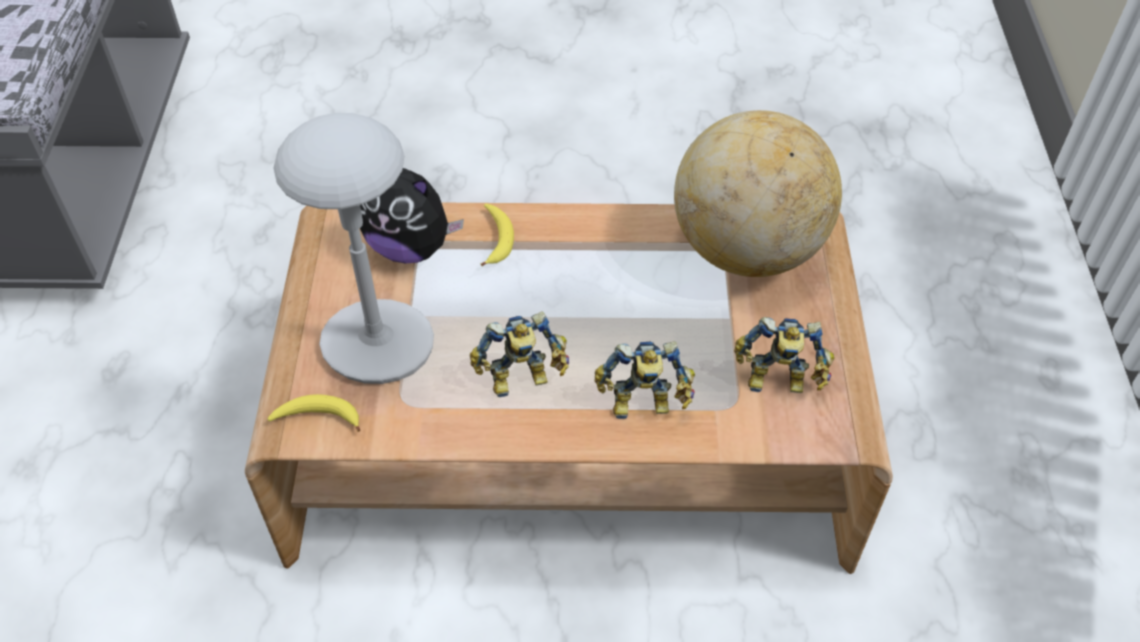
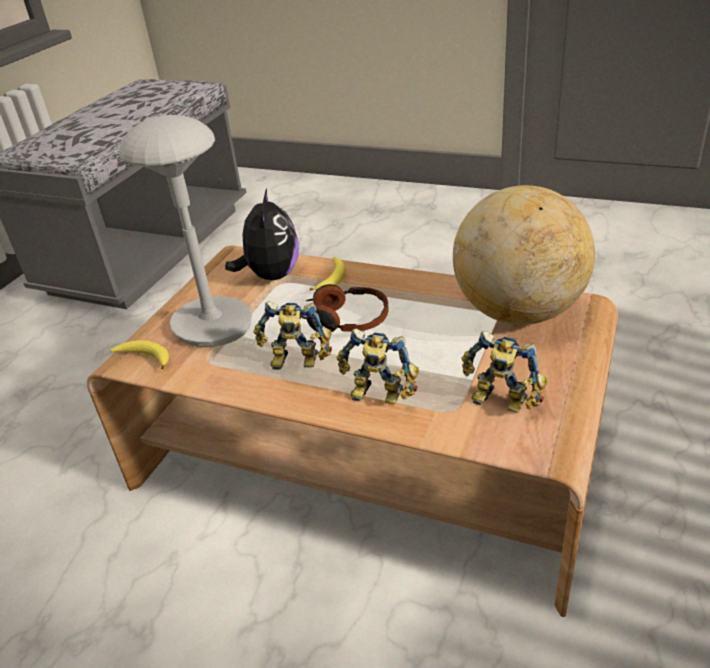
camera: 25 degrees right, 15 degrees down
plush toy [360,168,464,264] -> plush toy turned 135 degrees counterclockwise [225,188,299,280]
none -> headphones [301,284,389,332]

